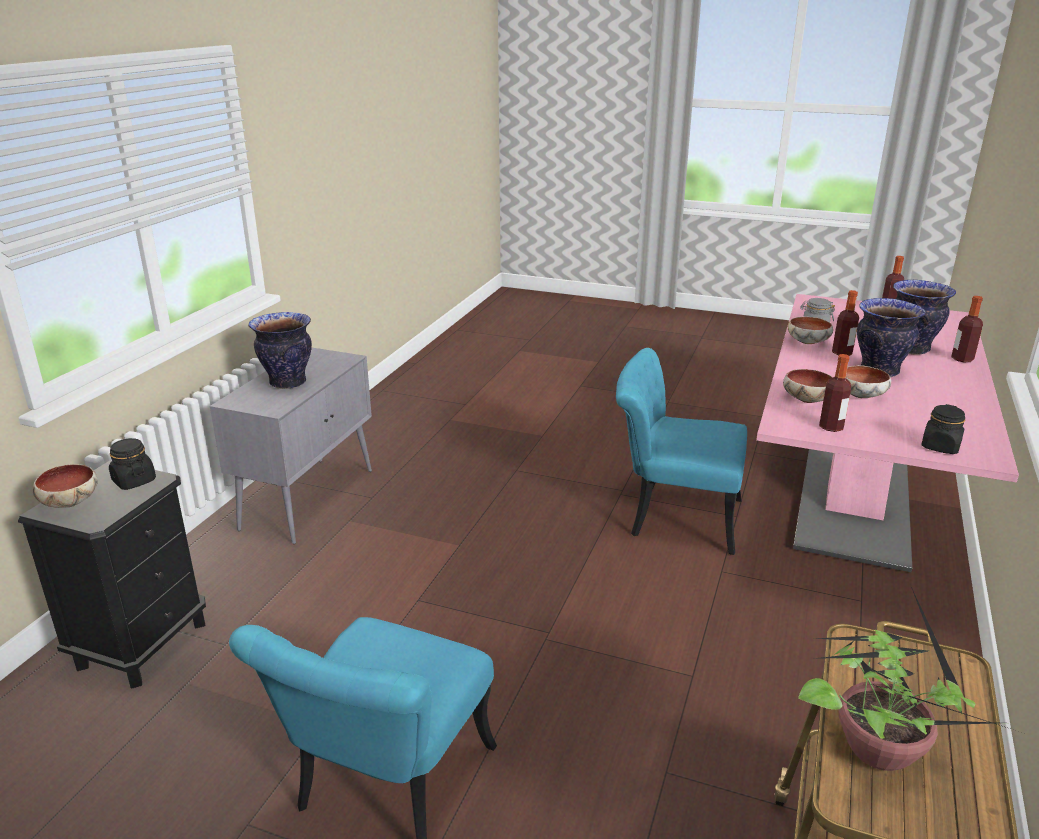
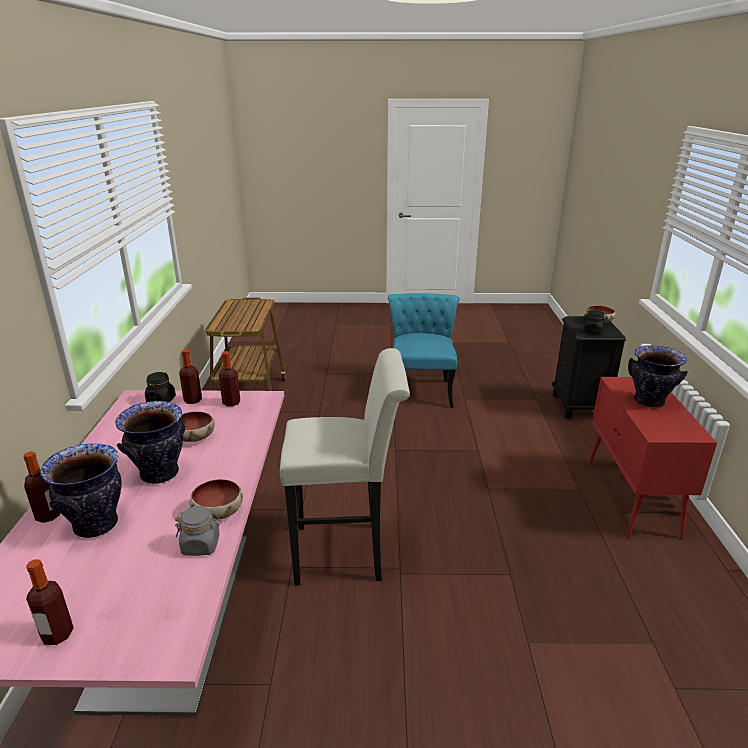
camera: 160 degrees right, 0 degrees up
grey cabinet [210,348,372,544] -> red cabinet [588,377,717,539]
turquoise chair [616,348,747,555] -> white stool [280,348,410,585]
bowl [783,369,833,403] -> none
potted plant [798,587,1010,771] -> none
bottle [832,290,859,356] -> bottle moved to [179,349,202,404]

